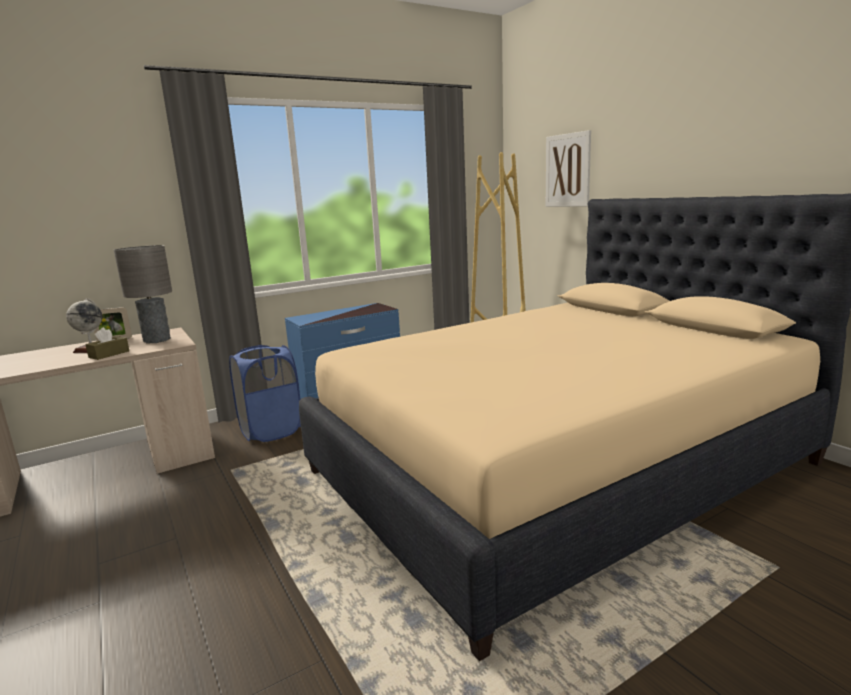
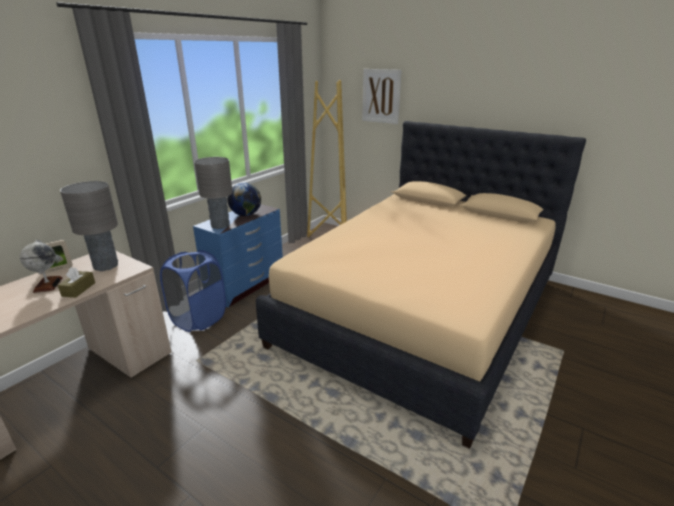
camera: 25 degrees left, 10 degrees up
none -> grey table lamp [194,157,233,229]
none -> globe [227,183,261,216]

